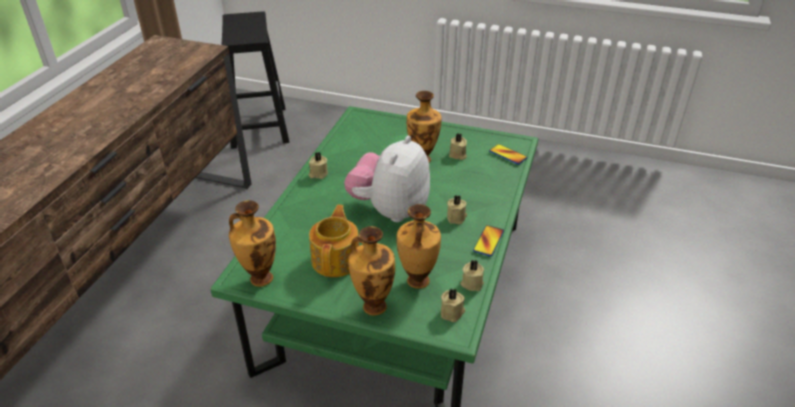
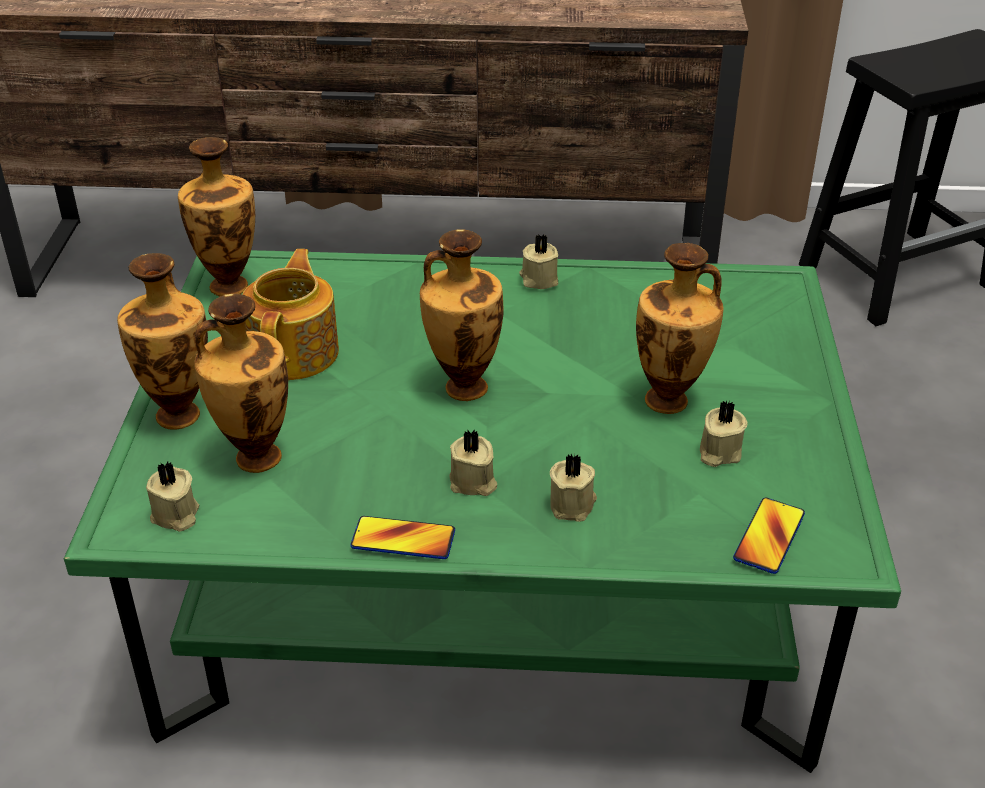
camera: 75 degrees right, 0 degrees up
teapot [309,205,359,277] -> teapot turned 75 degrees counterclockwise [242,249,339,380]
plush toy [344,136,430,222] -> vase [420,229,504,401]
beige candle [461,260,484,291] -> beige candle moved to [550,454,597,522]

